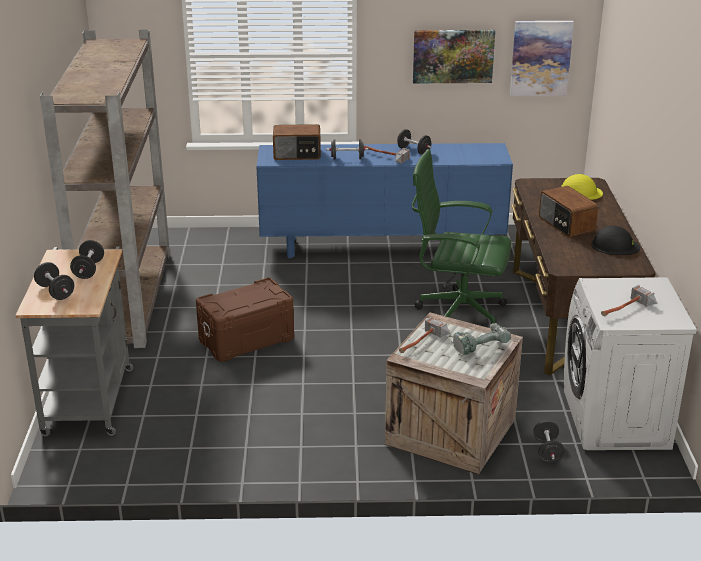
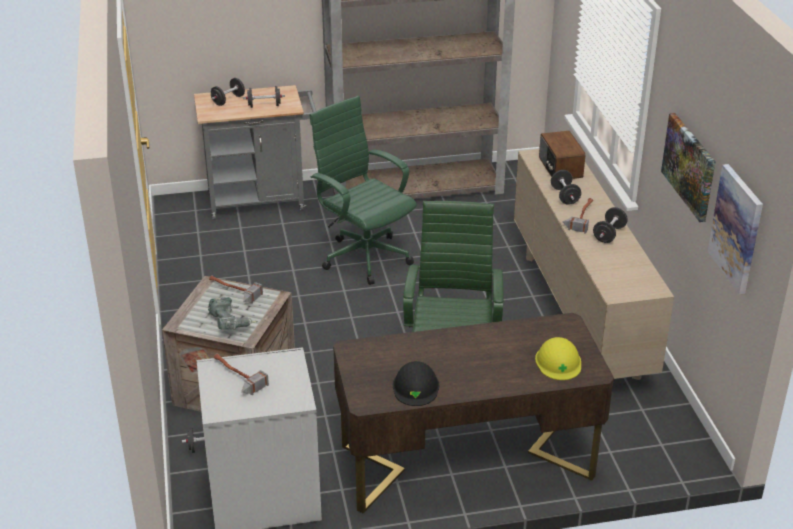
camera: 80 degrees right, 5 degrees up
brown storage box [196,278,294,362] -> green office chair [309,96,417,285]
blue cabinet [256,143,513,258] -> beige cabinet [514,149,674,380]
radio [539,186,598,237] -> none

